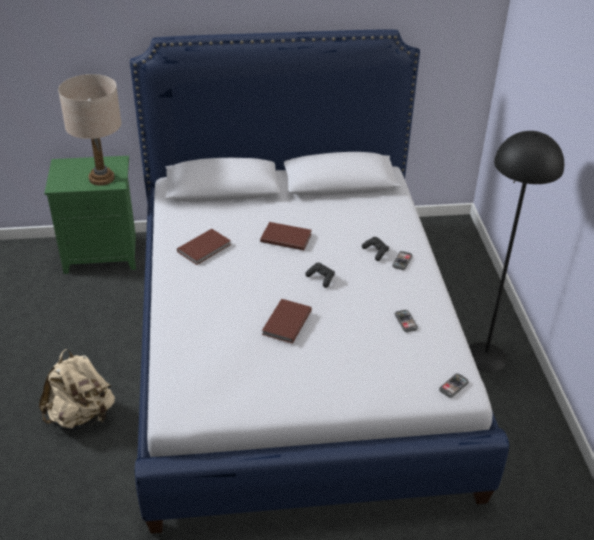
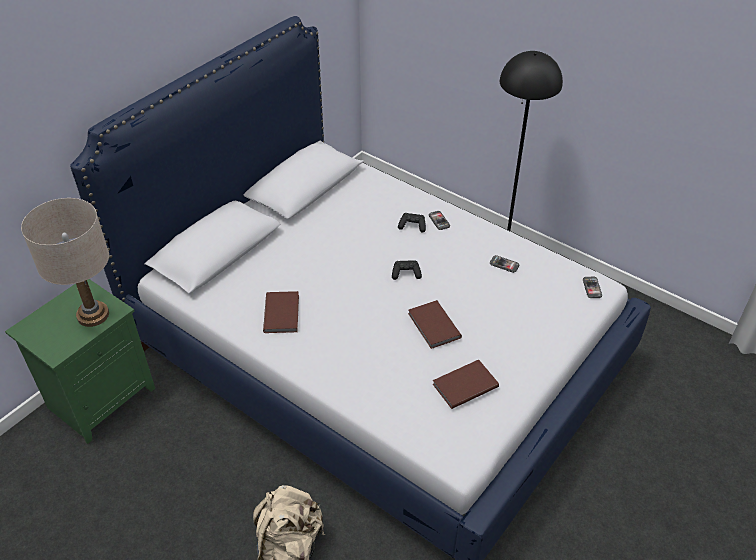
camera: 45 degrees left, 5 degrees up
brown book [260,222,312,250] -> brown book moved to [433,359,499,409]

